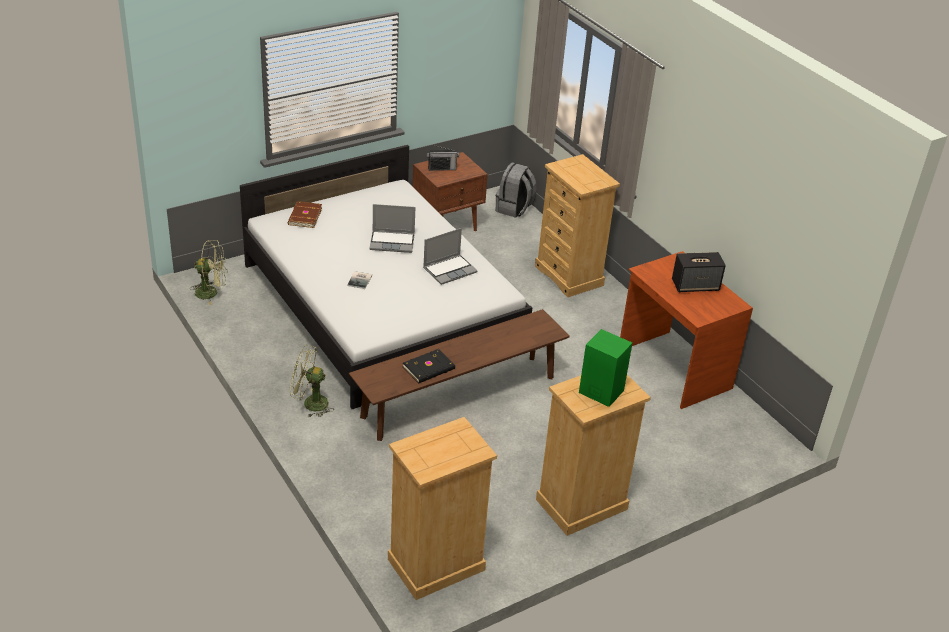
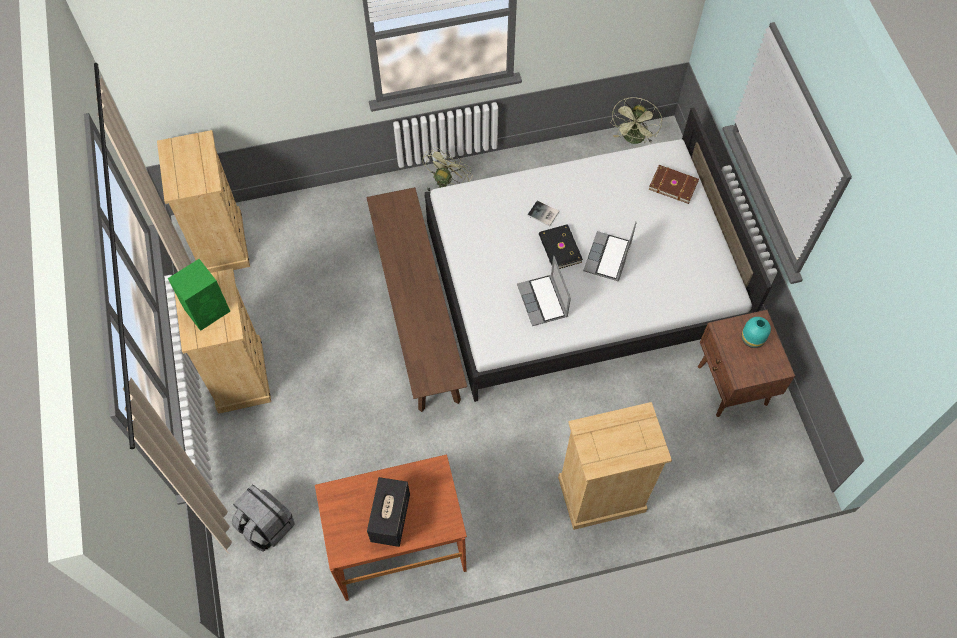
camera: 110 degrees right, 25 degrees up
black book [403,349,455,383] -> black book moved to [539,224,583,269]
radio [427,145,459,171] -> turquoise vase [741,317,771,348]
grey backpack [496,162,537,218] -> grey backpack moved to [232,484,295,551]

